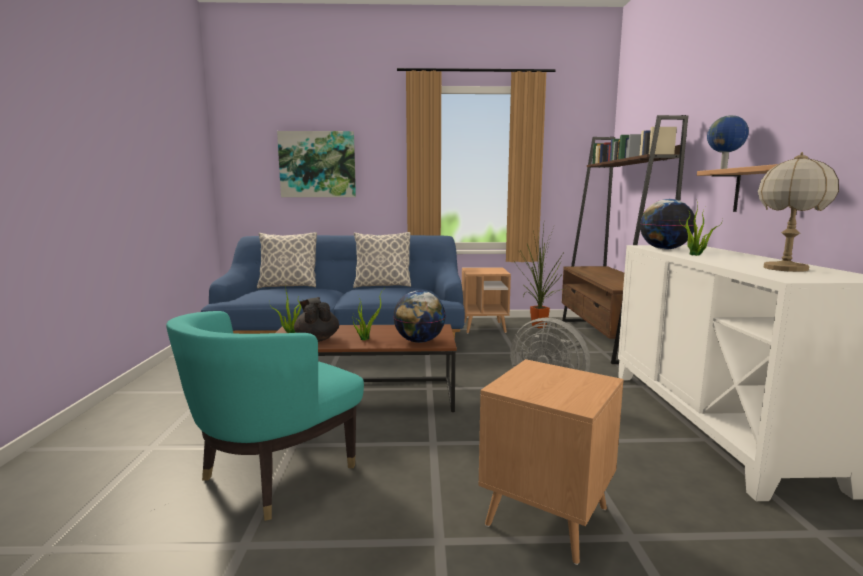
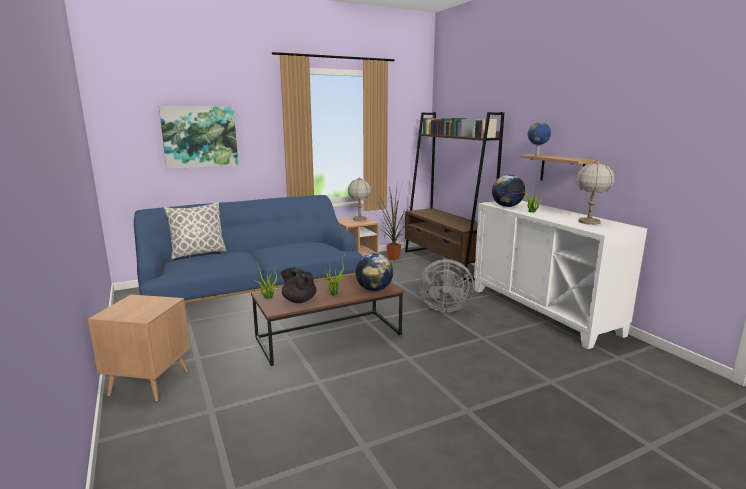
camera: 25 degrees left, 5 degrees up
turquoise armchair [166,311,364,521] -> none
pillow [353,232,411,288] -> none
brown side table [479,359,624,565] -> brown side table moved to [88,295,190,401]
none -> table lamp [348,177,372,221]

